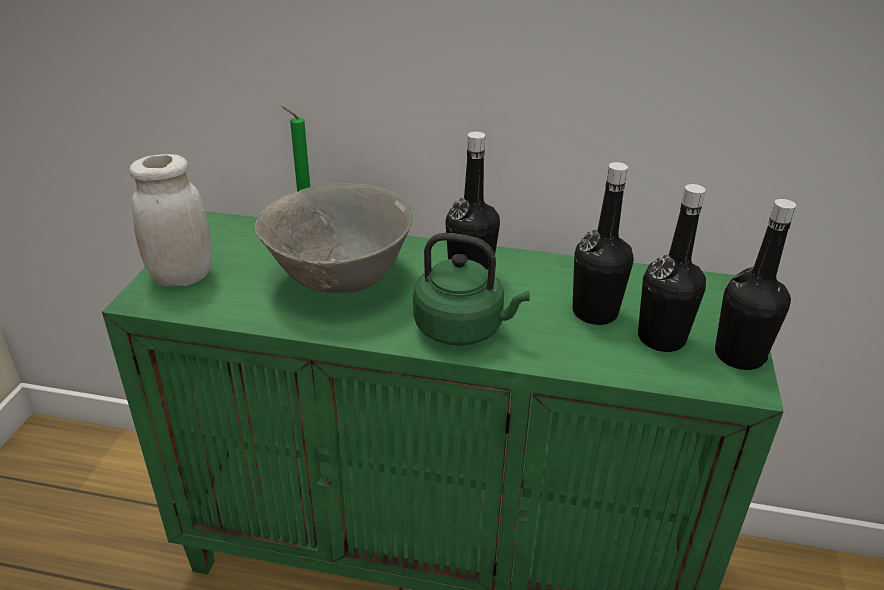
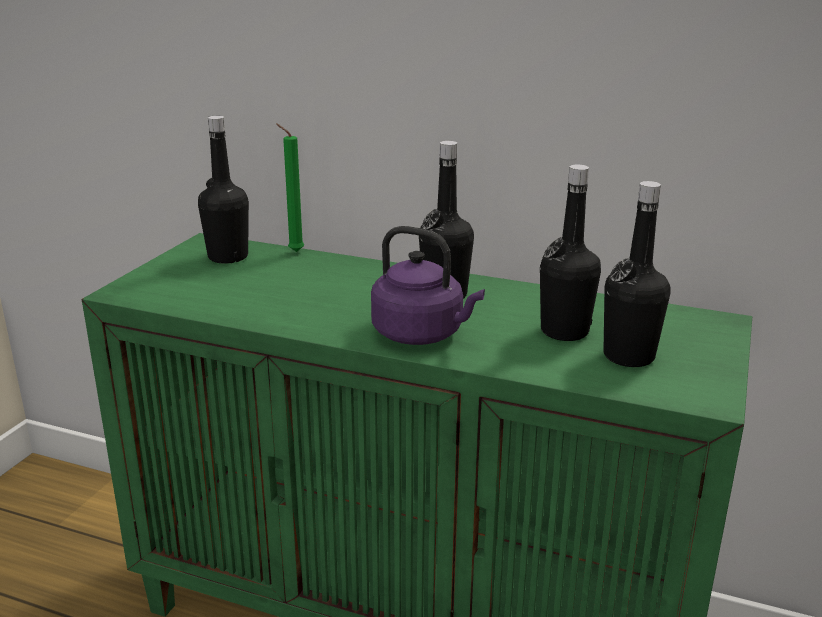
camera: 10 degrees right, 10 degrees down
white jar [130,154,212,286] -> none
grey bowl [255,183,413,293] -> none
green kettle [413,233,530,346] -> purple kettle [371,226,485,345]
black bottle [715,199,796,370] -> black bottle moved to [198,116,249,264]

